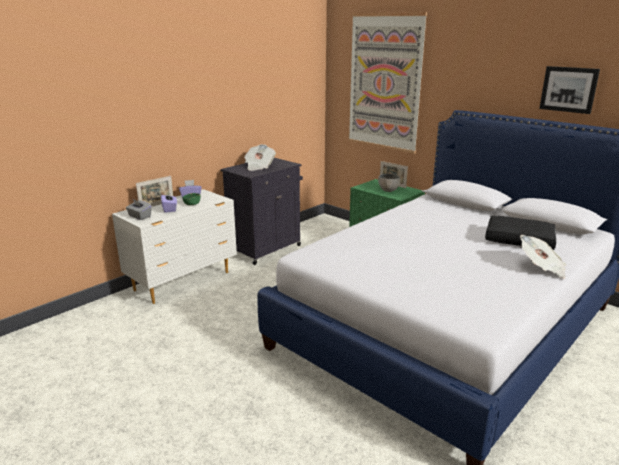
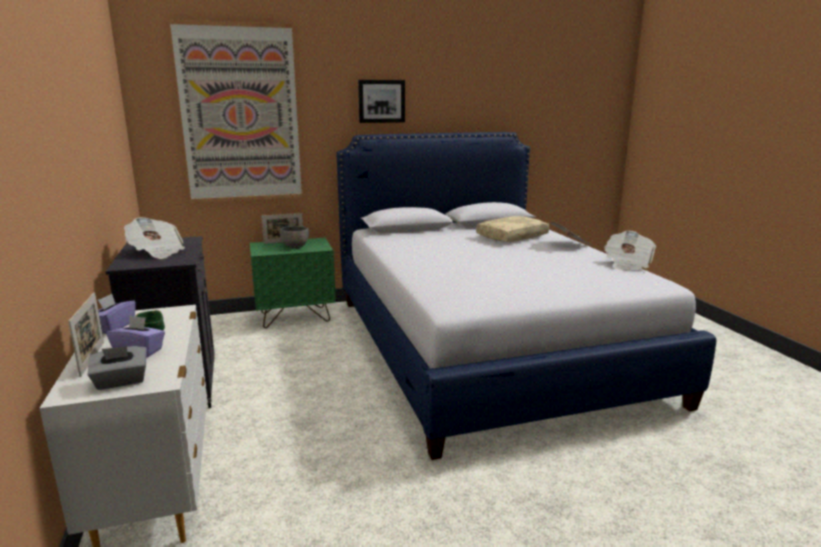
camera: 60 degrees left, 5 degrees down
black pillow [485,216,556,250] -> beige pillow [476,216,549,242]
picture [539,66,600,114] -> picture moved to [358,80,405,123]
none -> newspaper [604,231,656,271]

